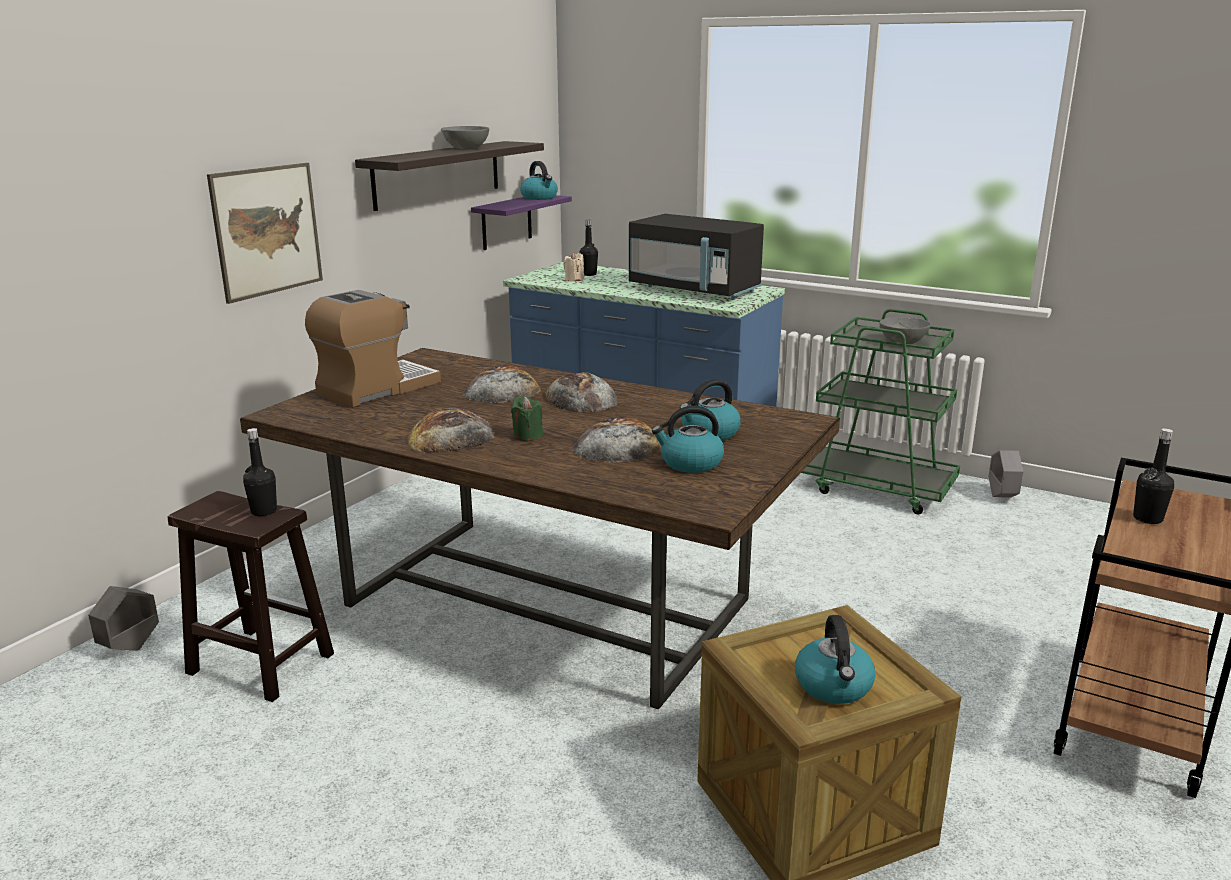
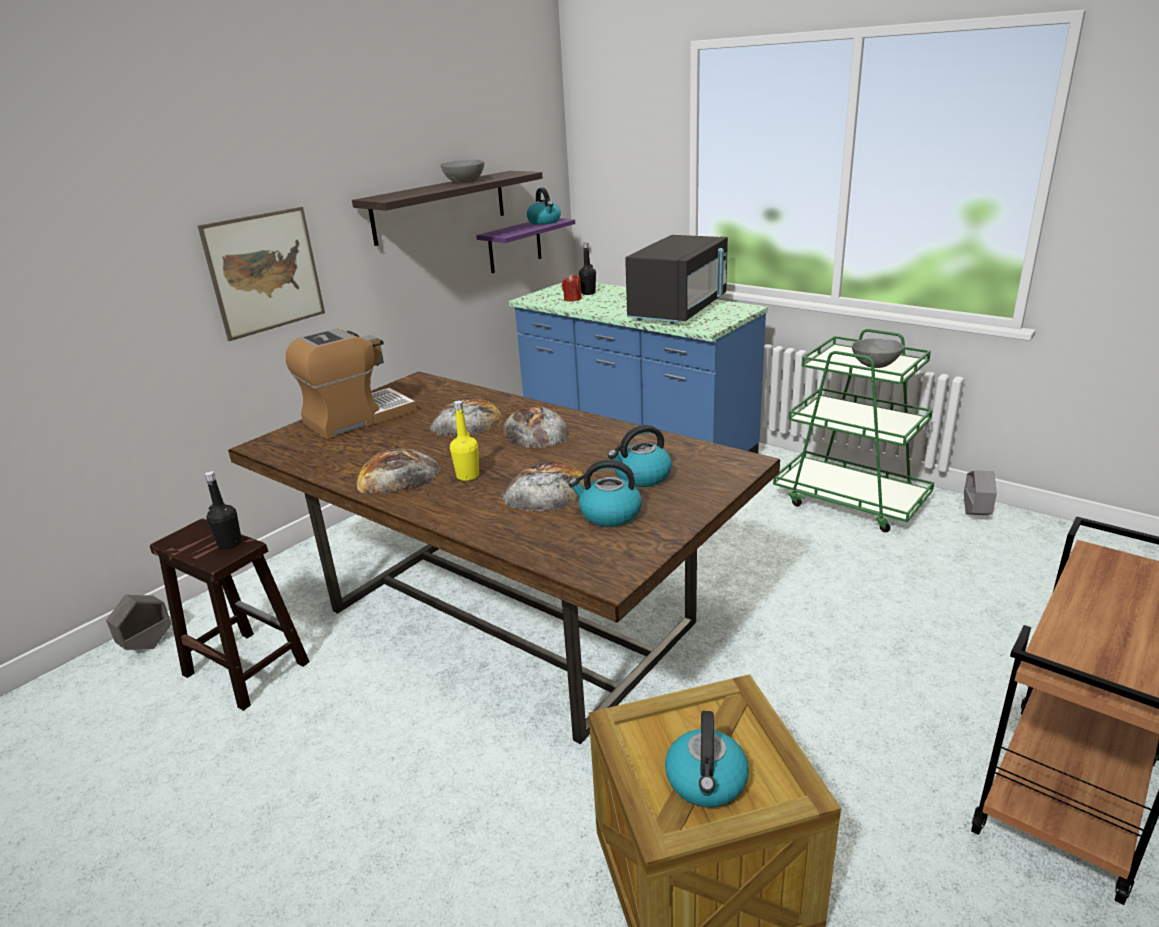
camera: 10 degrees right, 5 degrees up
green candle [511,396,543,441] -> yellow bottle [450,401,479,481]
beige candle [563,252,584,282] -> red candle [562,274,582,302]
black microwave [629,214,764,300] -> black microwave turned 105 degrees counterclockwise [625,235,728,324]
black bottle [1133,428,1174,524] -> none

